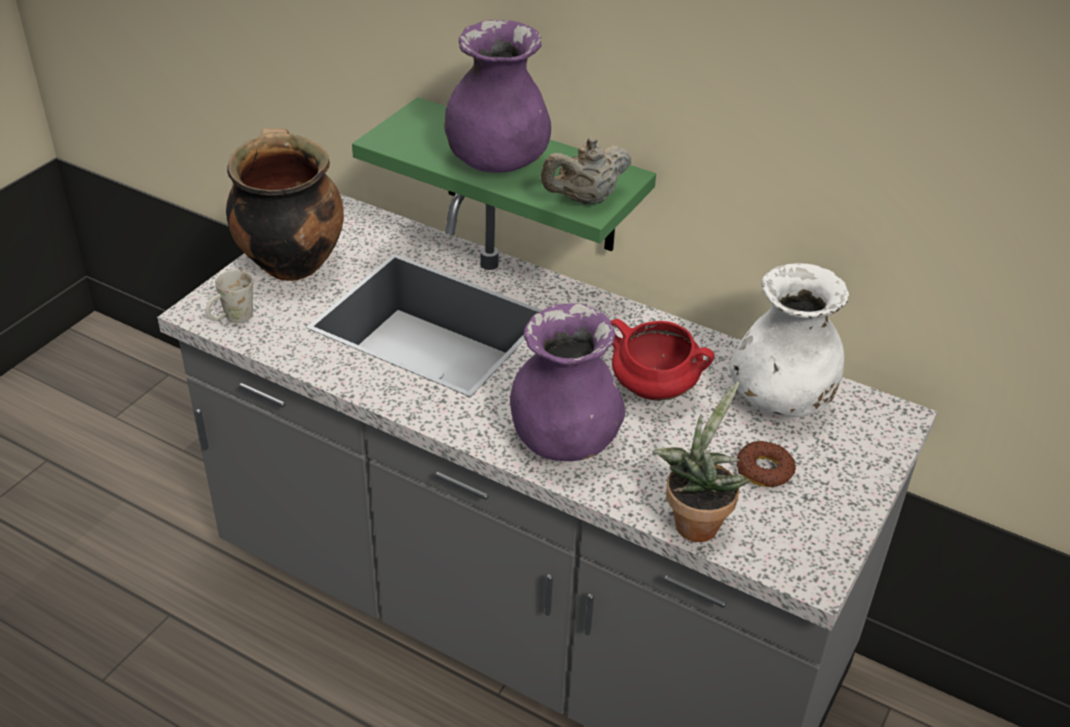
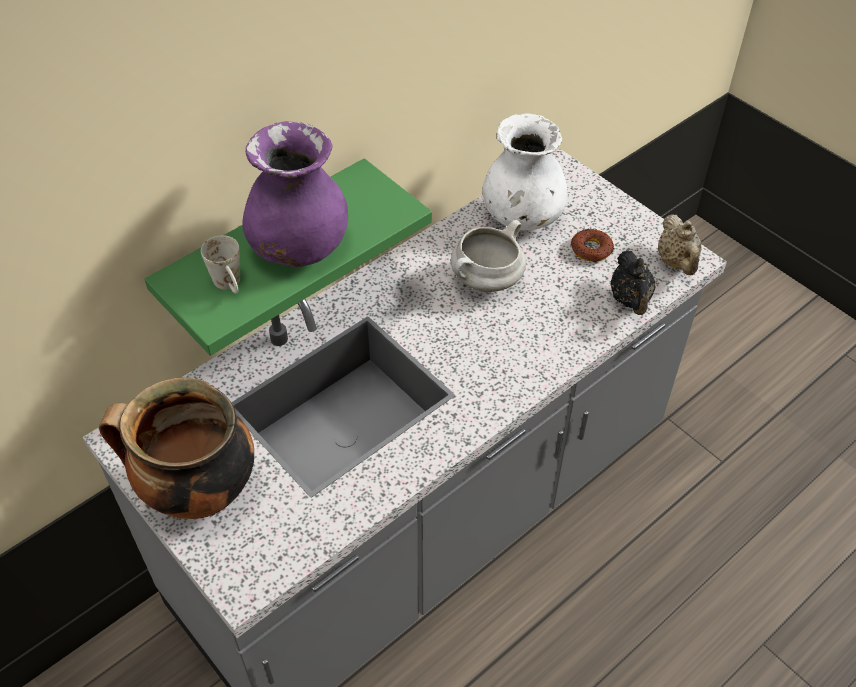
camera: 70 degrees left, 10 degrees up
white mug [205,270,253,323] -> white mug moved to [201,235,240,293]
purple vase [510,303,625,461] -> none
beige teapot [541,138,631,205] -> beige teapot moved to [658,214,702,275]
red cooking pot [611,319,715,400] -> white cooking pot [451,220,526,292]
potted plant [652,382,749,542] -> black teapot [611,250,656,315]

